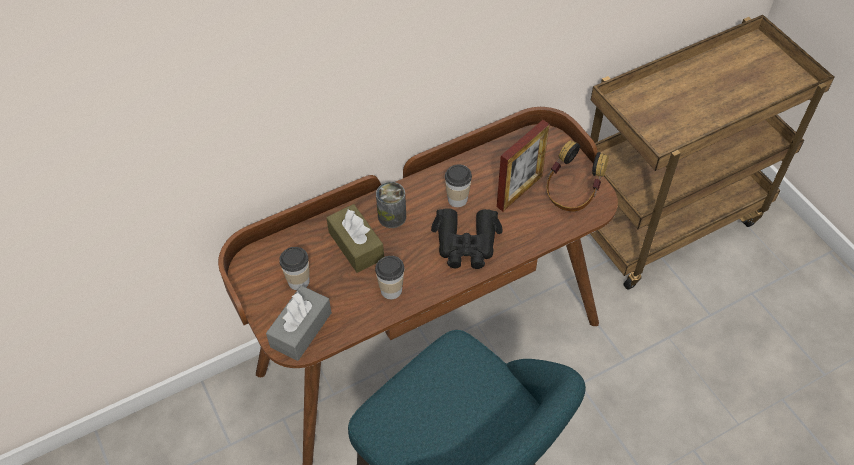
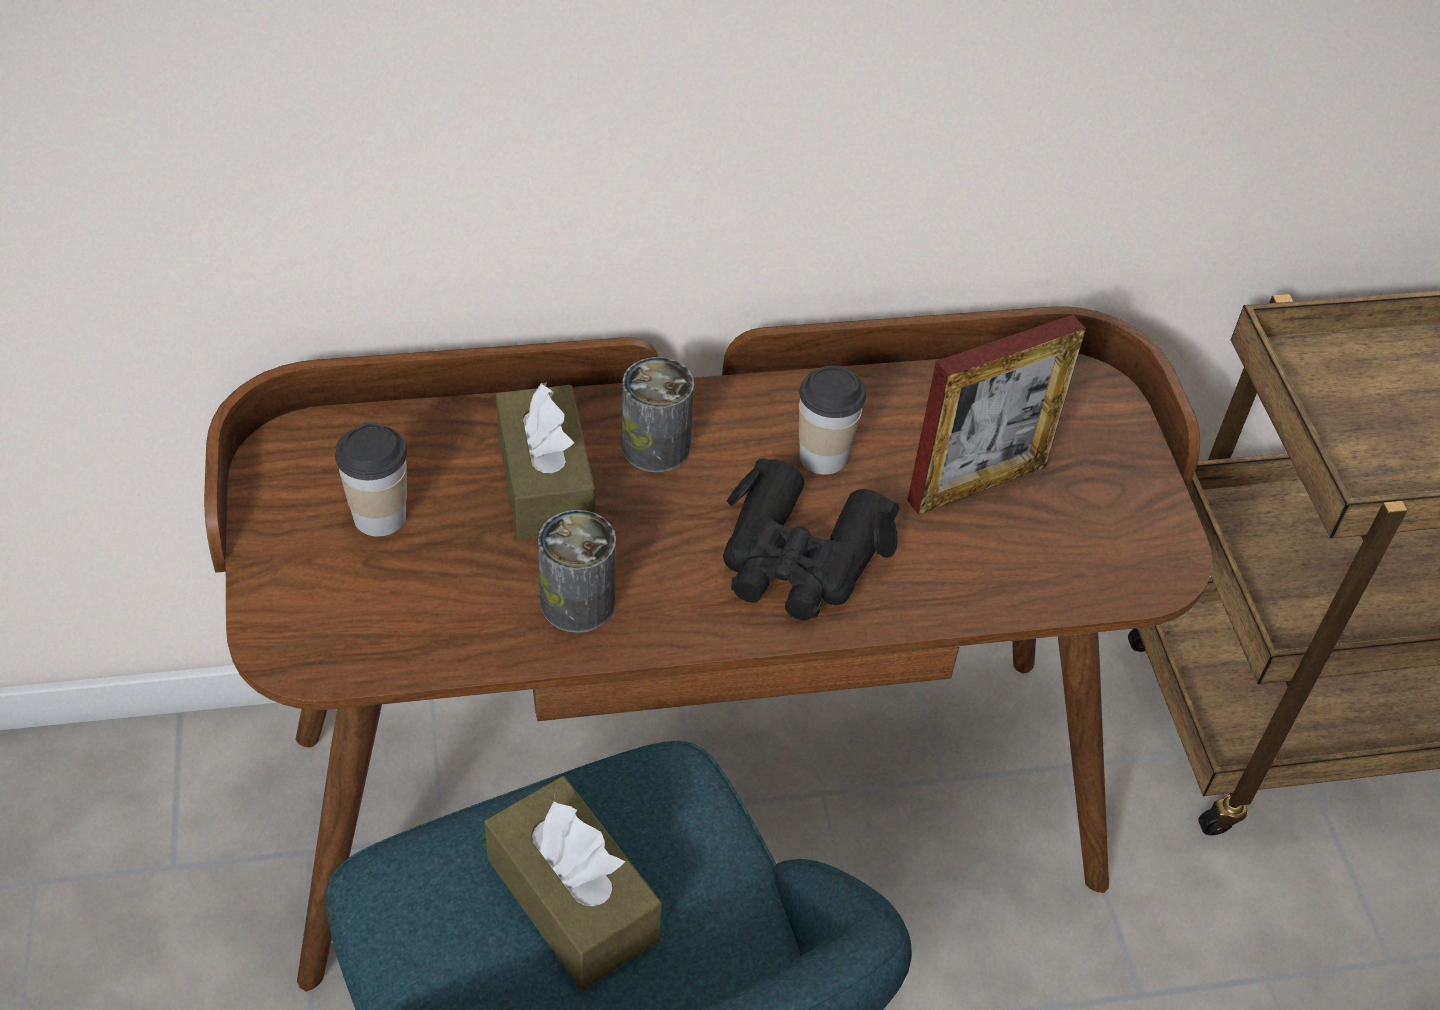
camera: 15 degrees right, 5 degrees down
grey tissue box [266,285,332,361] -> none
cup [375,256,404,299] -> can [538,510,616,633]
headphones [547,140,609,211] -> none
none -> brown tissue box [484,776,662,989]

